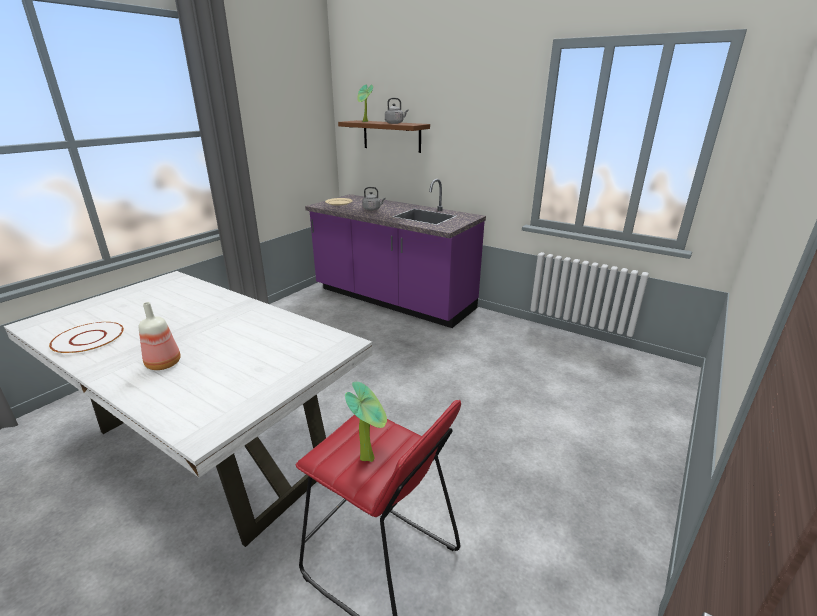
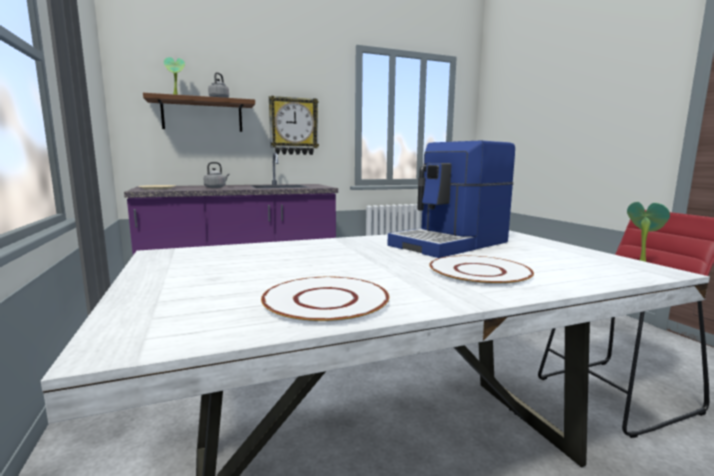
camera: 55 degrees left, 15 degrees down
bottle [139,302,181,370] -> white plate [429,256,534,286]
none -> wall clock [269,96,319,155]
none -> coffee machine [388,140,515,258]

